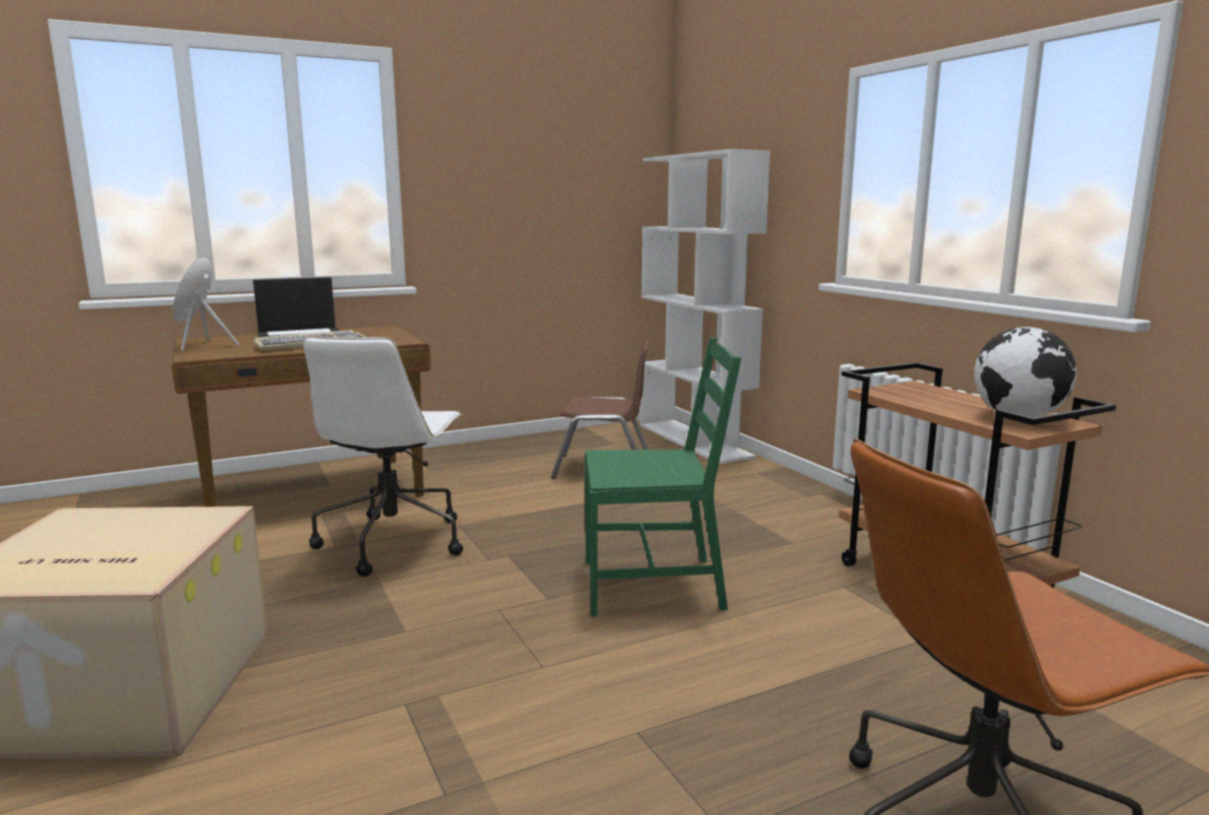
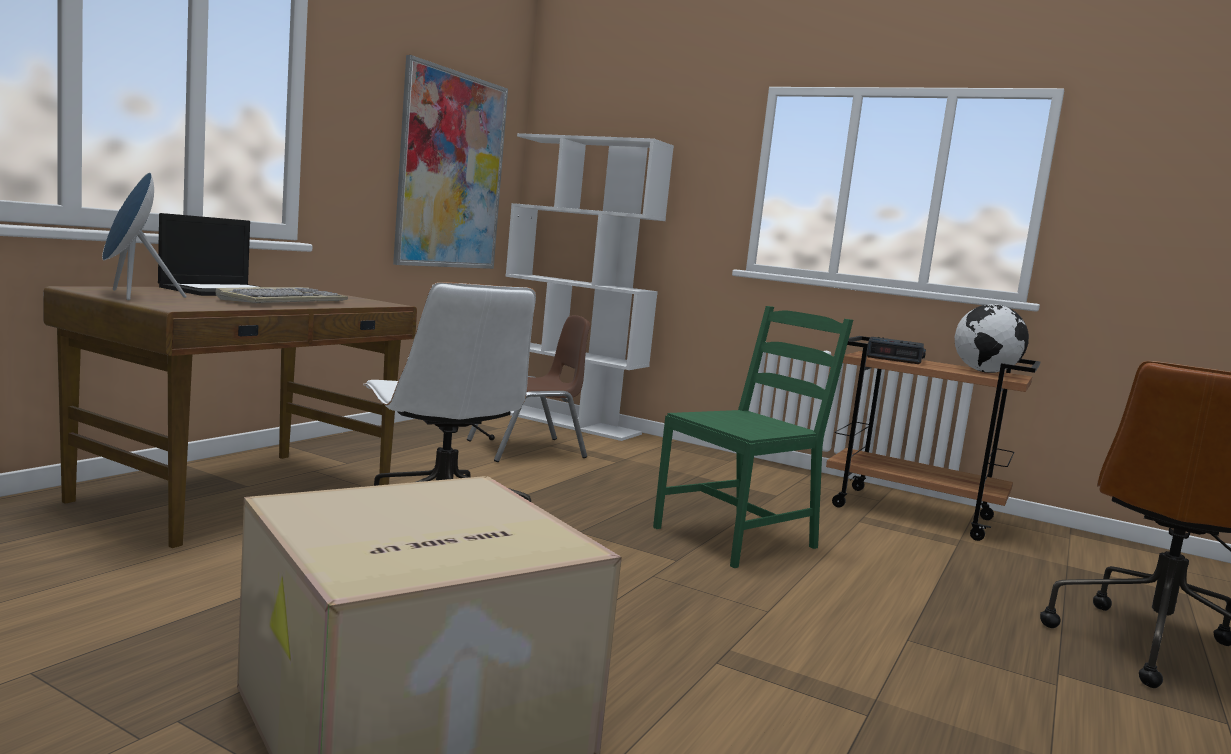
camera: 35 degrees left, 5 degrees down
none -> picture [393,55,508,269]
none -> alarm clock [867,337,926,364]

